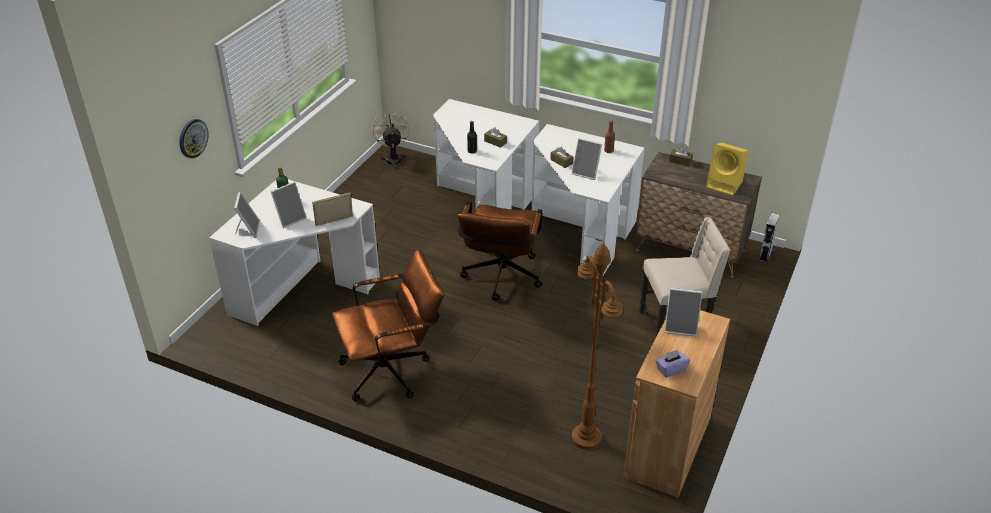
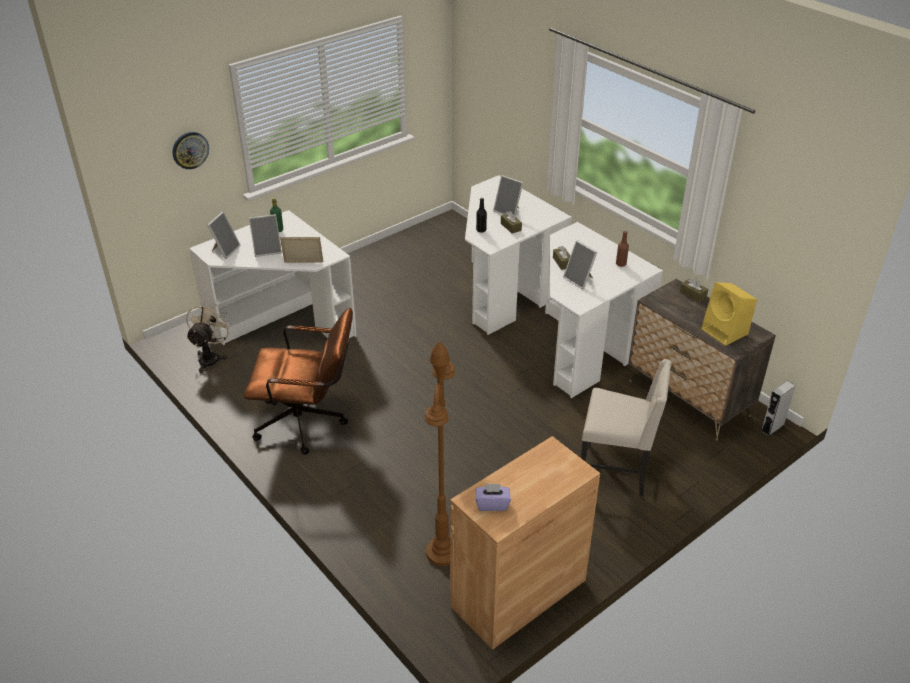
camera: 25 degrees right, 0 degrees up
beige fan [372,112,409,169] -> beige fan moved to [186,302,232,373]
brown office chair [458,201,543,301] -> none
picture frame [664,288,703,337] -> picture frame moved to [493,175,523,216]

